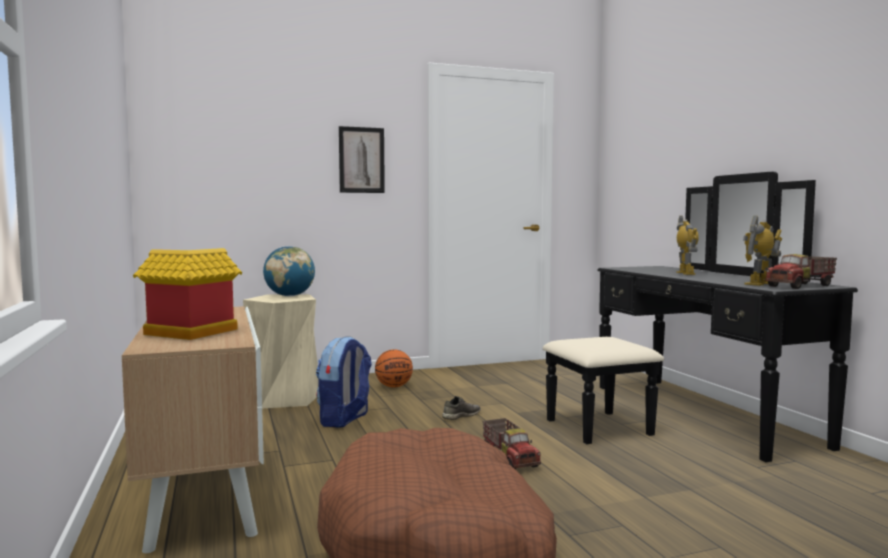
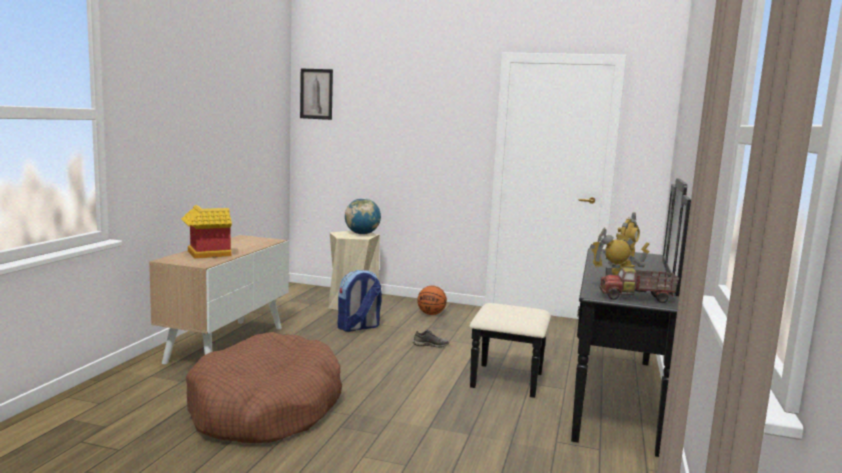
camera: 35 degrees right, 5 degrees up
picture [339,126,385,193] -> picture moved to [300,69,333,120]
toy truck [483,418,541,470] -> none

